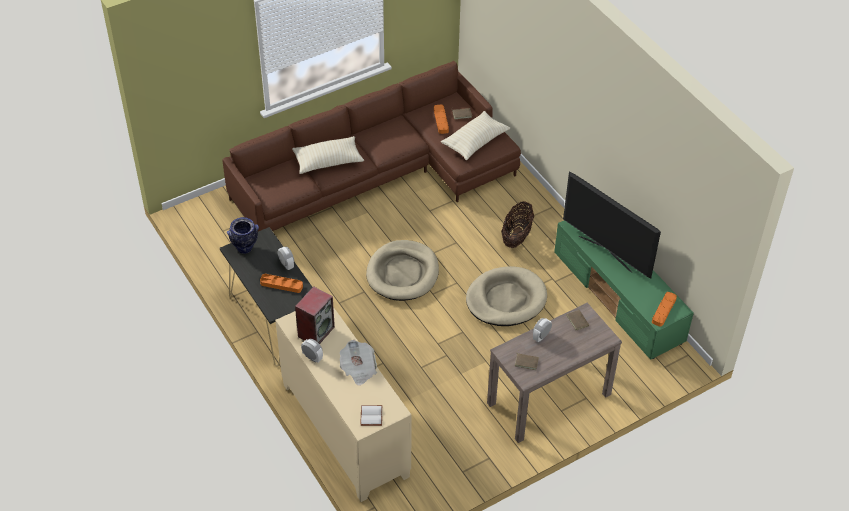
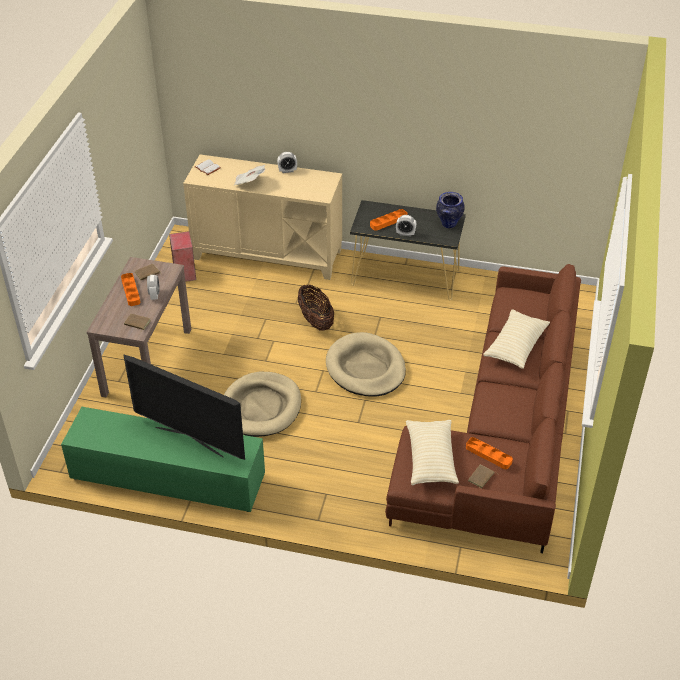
camera: 135 degrees right, 5 degrees down
speaker [295,286,335,344] -> speaker moved to [169,231,196,282]
basket [501,201,534,248] -> basket moved to [298,284,334,331]
television [563,172,661,279] -> television turned 150 degrees counterclockwise [123,354,245,460]
orange tray [652,292,677,327] -> orange tray moved to [121,273,141,306]

